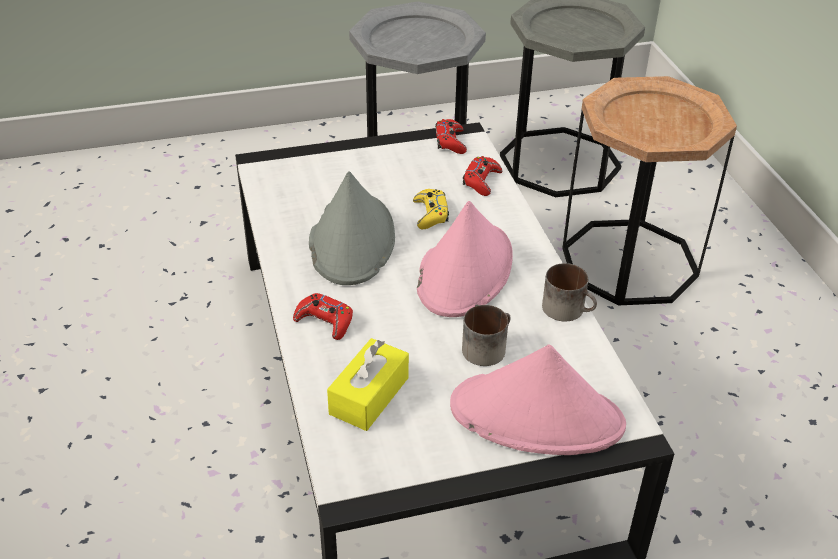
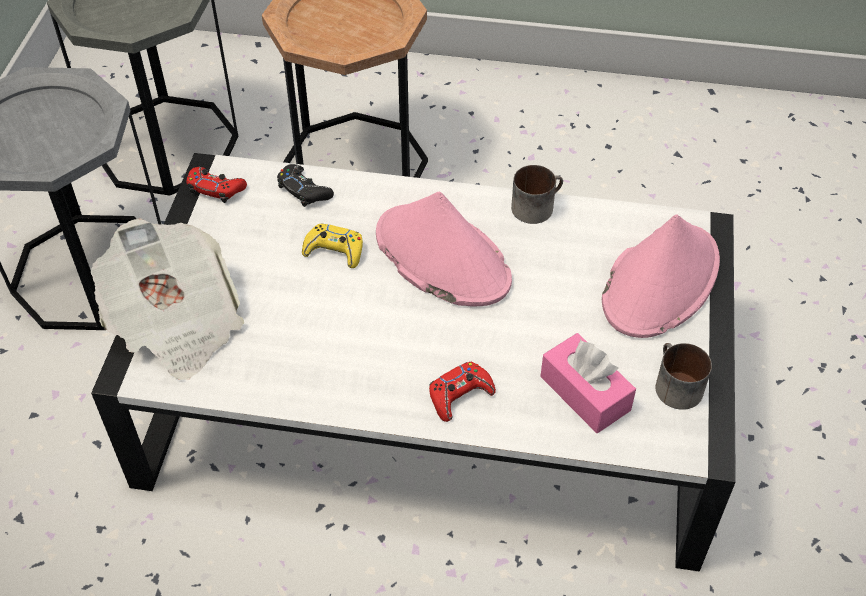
camera: 65 degrees left, 10 degrees up
grey hat [309,171,395,285] -> none
yellow tissue box [327,338,409,431] -> pink tissue box [540,333,636,433]
mug [462,305,511,366] -> mug moved to [656,343,712,410]
red game controller [463,156,502,196] -> black game controller [277,164,334,207]
none -> newspaper [91,218,244,380]

